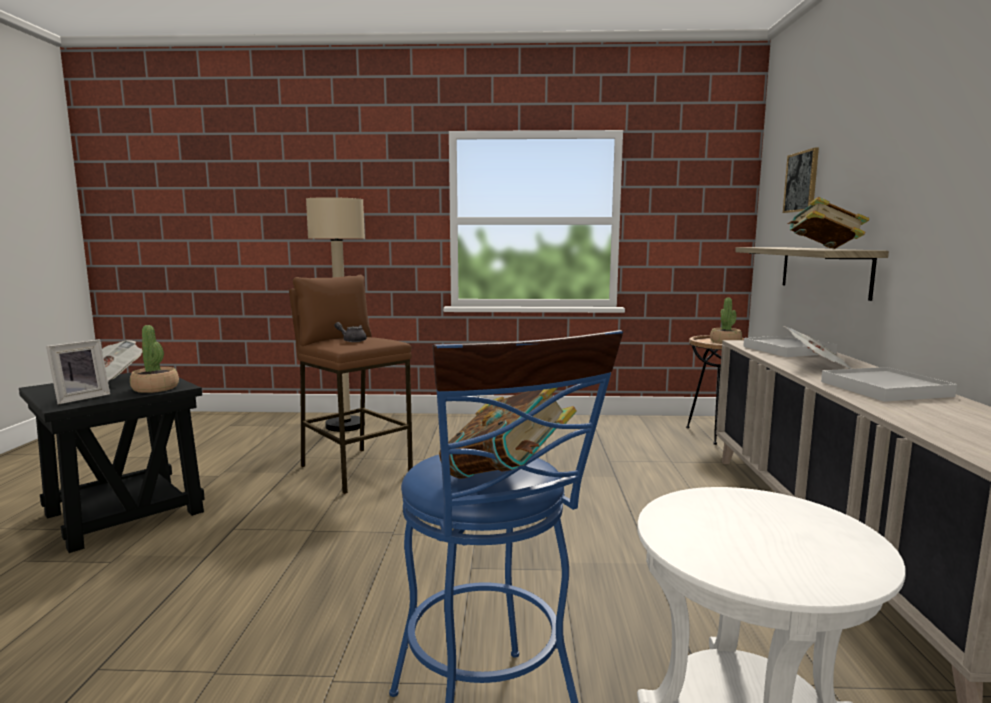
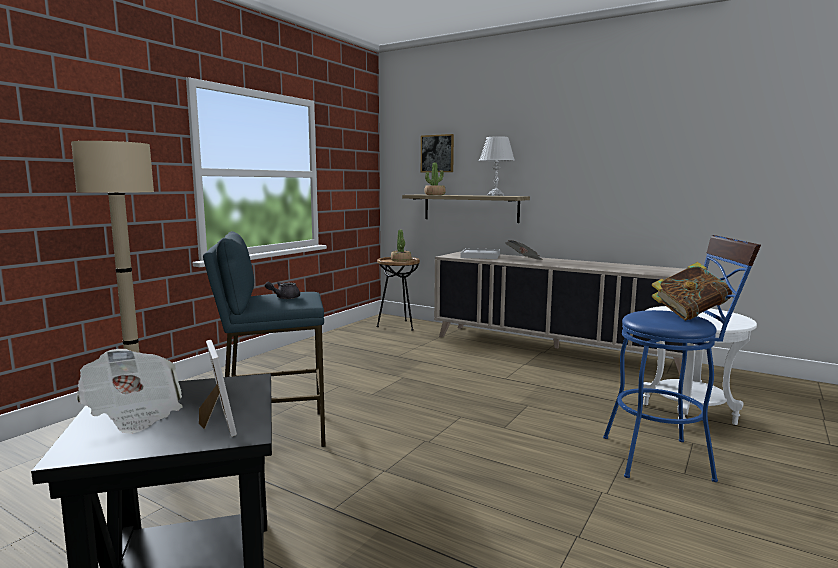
camera: 60 degrees left, 0 degrees up
potted plant [130,325,179,393] -> potted plant moved to [425,162,446,195]
brown stool [289,274,413,494] -> blue stool [203,231,326,447]
book [788,197,869,249] -> white table lamp [479,136,515,196]
white tray [821,367,957,402] -> none

